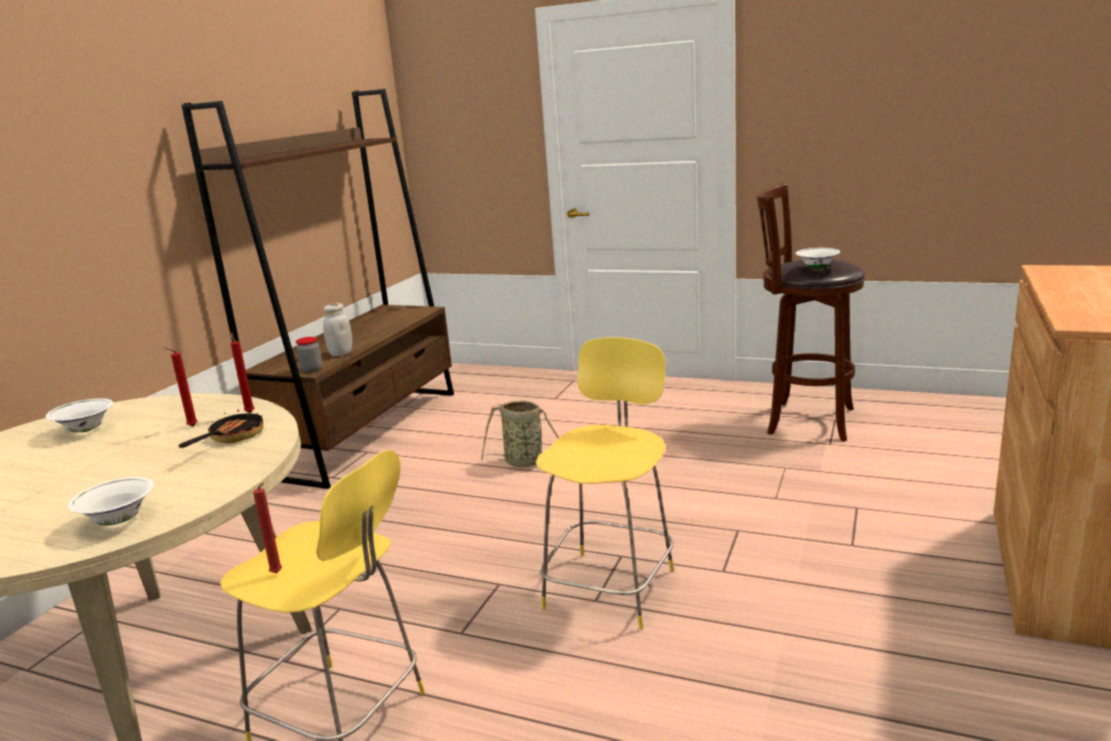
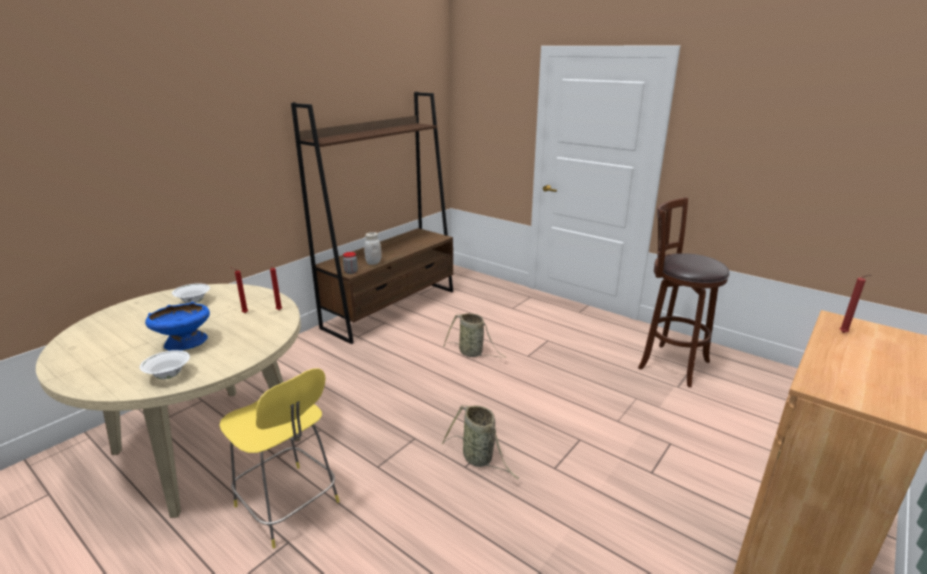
camera: 15 degrees right, 5 degrees up
frying pan [179,410,263,448] -> none
red candle [253,483,282,574] -> red candle moved to [840,275,871,333]
yellow stool [536,337,674,630] -> basket [442,405,519,479]
white bowl [796,248,840,269] -> none
none -> blue bowl [145,302,210,351]

